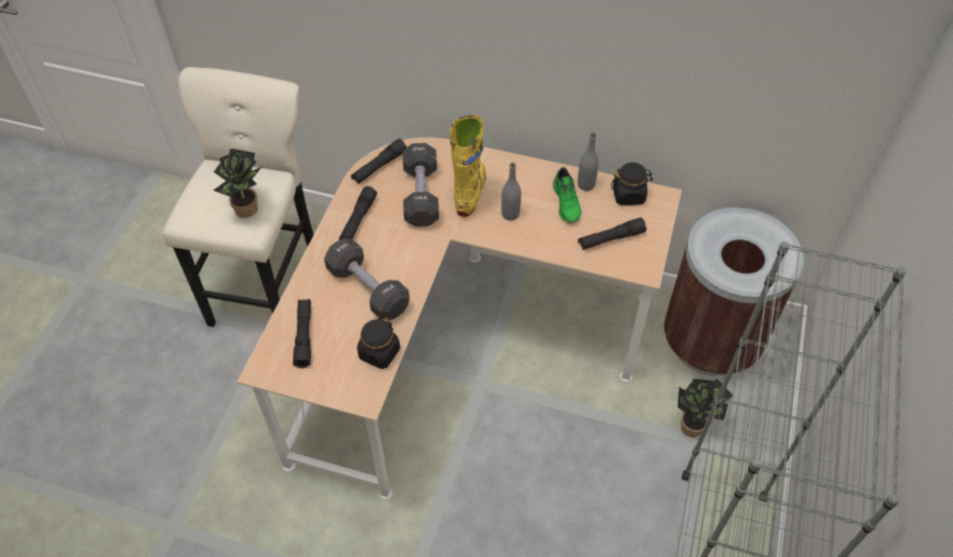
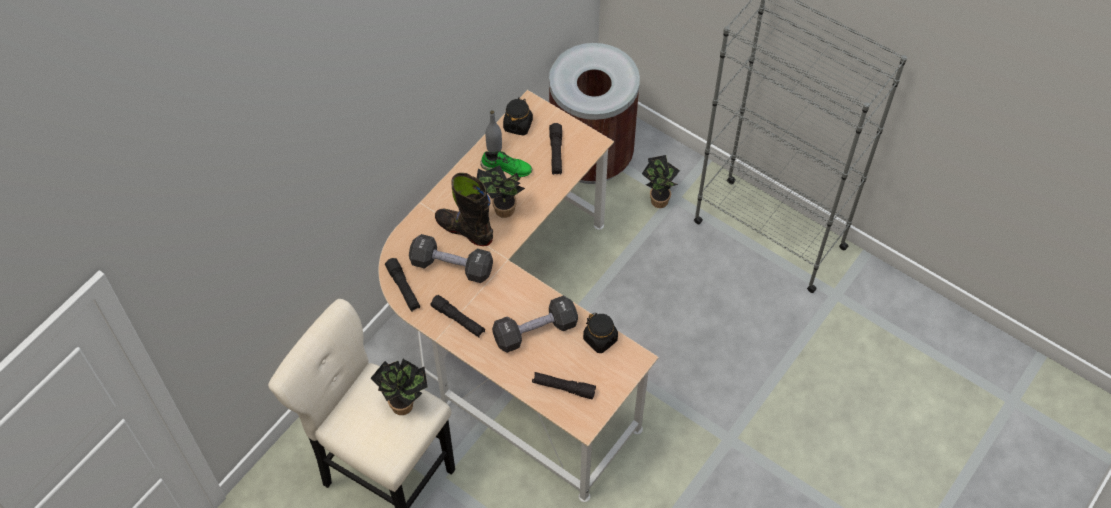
camera: 70 degrees left, 5 degrees up
yellow boot [450,115,486,217] -> black boot [435,173,493,246]
grey bottle [501,163,521,221] -> potted plant [477,165,525,218]

